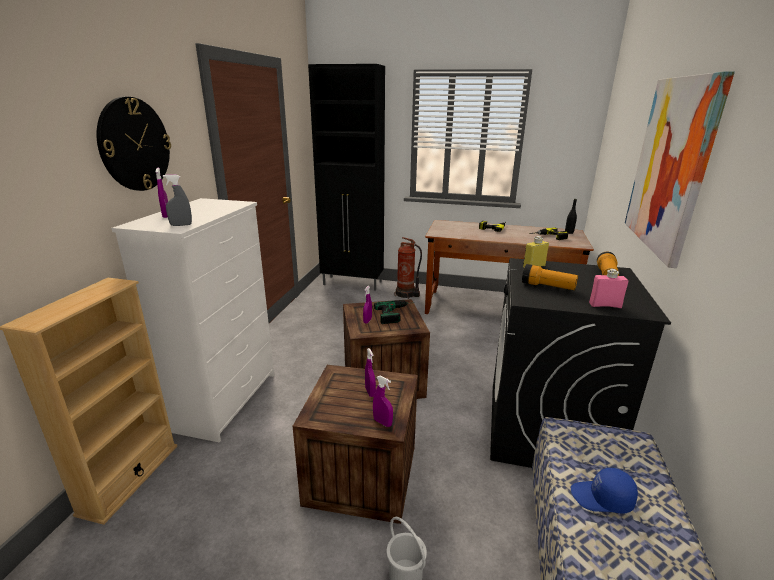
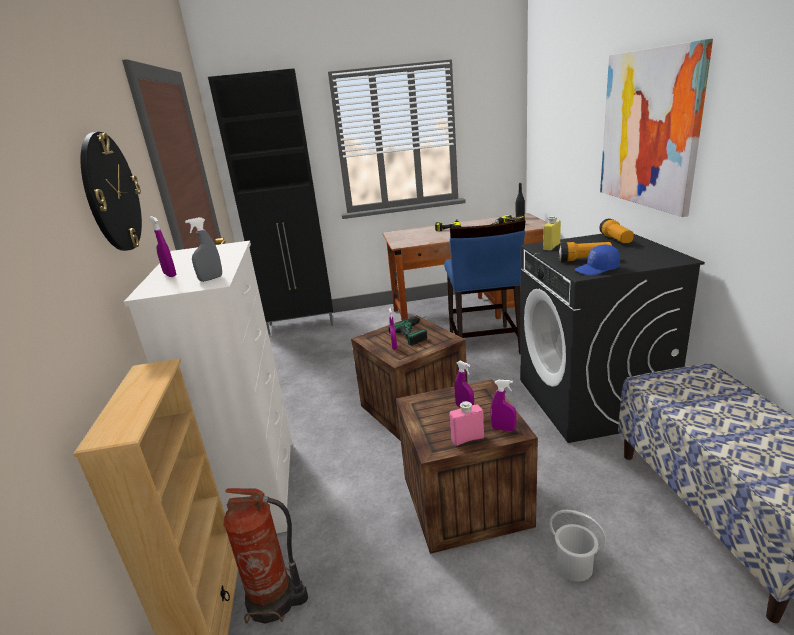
camera: 20 degrees left, 0 degrees up
fire extinguisher [395,237,422,299] -> fire extinguisher moved to [224,488,308,624]
blue cap [571,468,638,513] -> blue cap moved to [575,245,620,276]
pink bottle [589,269,628,308] -> pink bottle moved to [449,401,484,446]
none -> blue chair [444,219,526,354]

